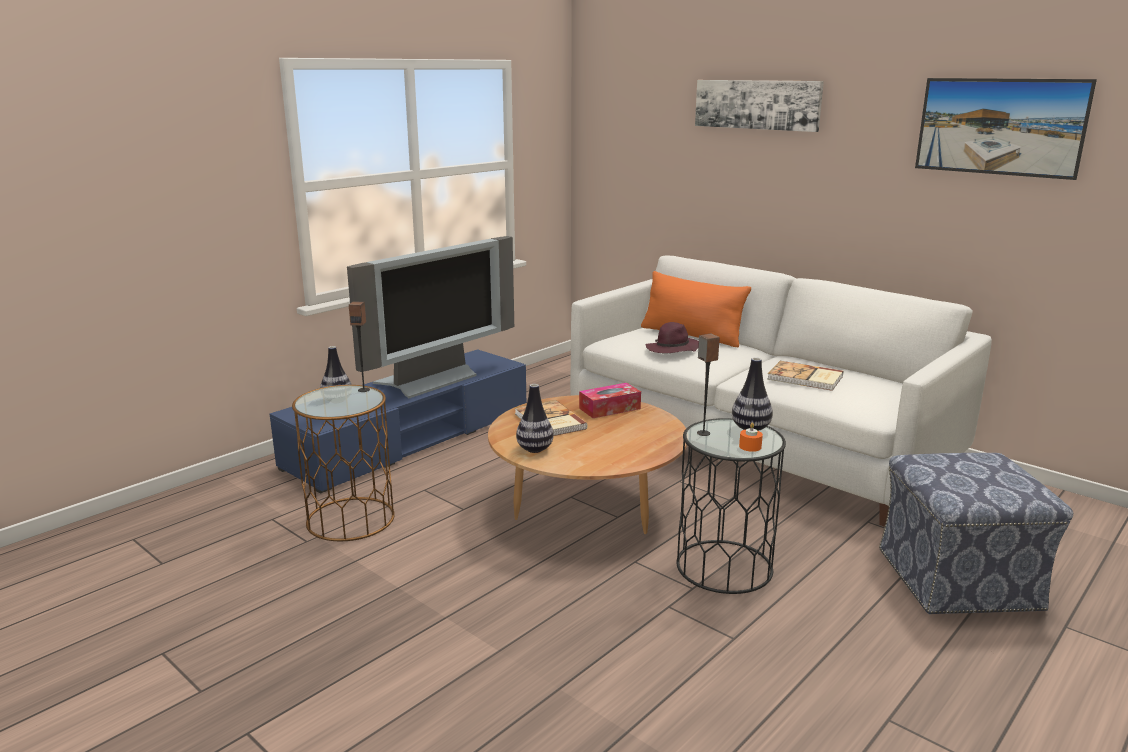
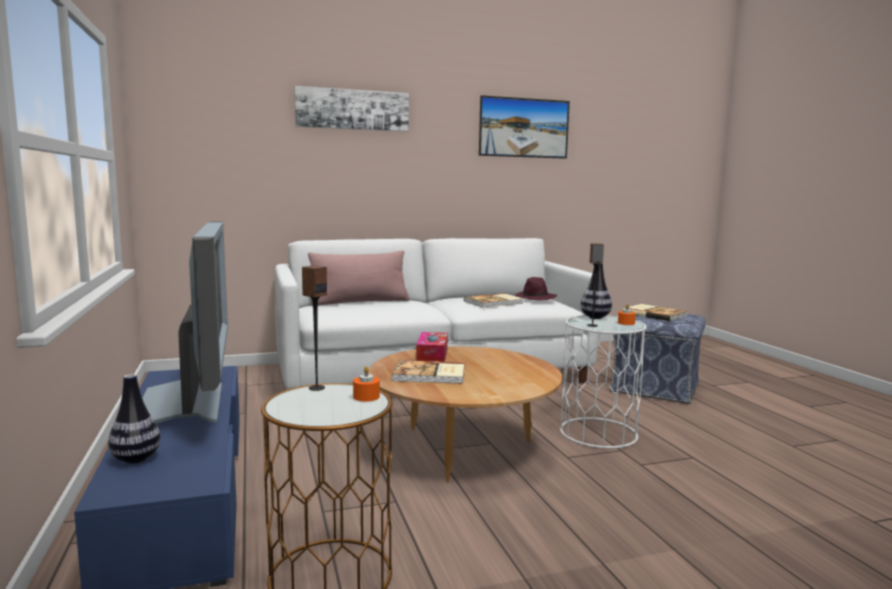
camera: 60 degrees left, 10 degrees down
vase [516,384,554,453] -> none
orange pillow [641,271,751,348] -> pink pillow [308,250,409,306]
purple hat [646,322,699,353] -> purple hat moved to [515,277,557,301]
black side table [676,418,786,594] -> white side table [560,315,647,449]
none -> orange candle [353,366,380,401]
none -> book [623,304,688,321]

